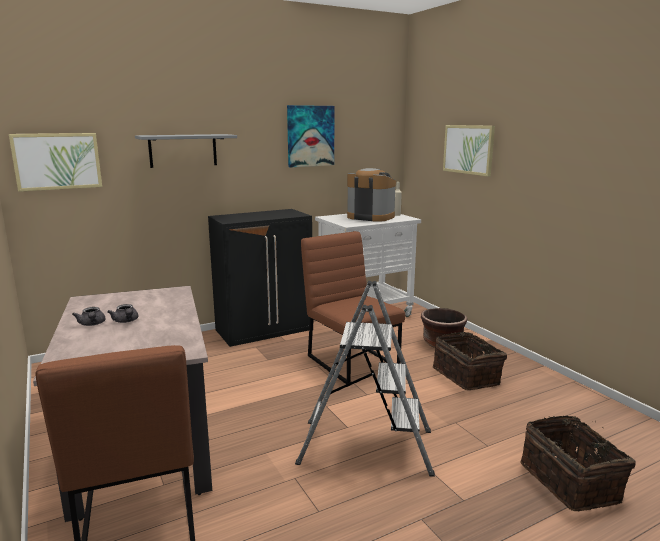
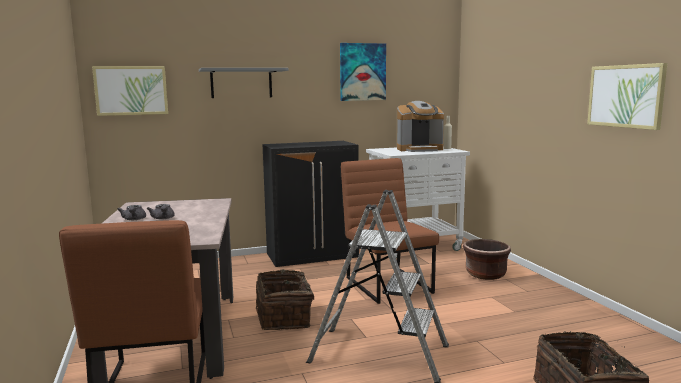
camera: 10 degrees right, 5 degrees down
coffee machine [347,168,396,222] -> coffee machine turned 135 degrees clockwise [397,101,444,152]
basket [433,332,507,390] -> basket moved to [256,269,318,330]
picture [443,125,495,176] -> picture moved to [587,63,667,130]

